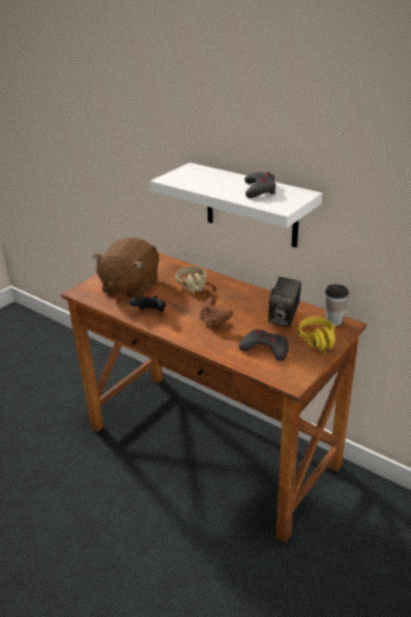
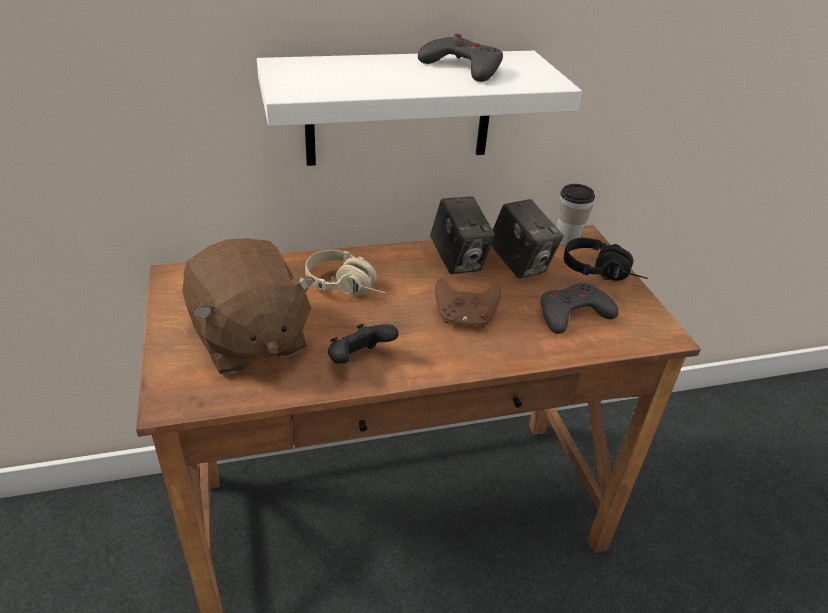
camera: 55 degrees left, 5 degrees up
yellow headphones [299,317,335,354] -> black headphones [564,238,648,281]
none -> camera [430,197,495,274]

